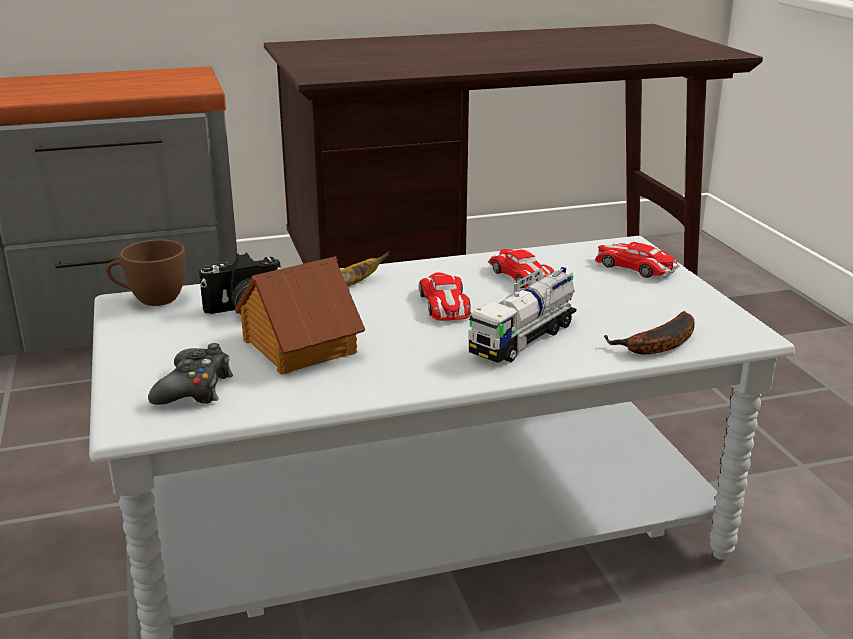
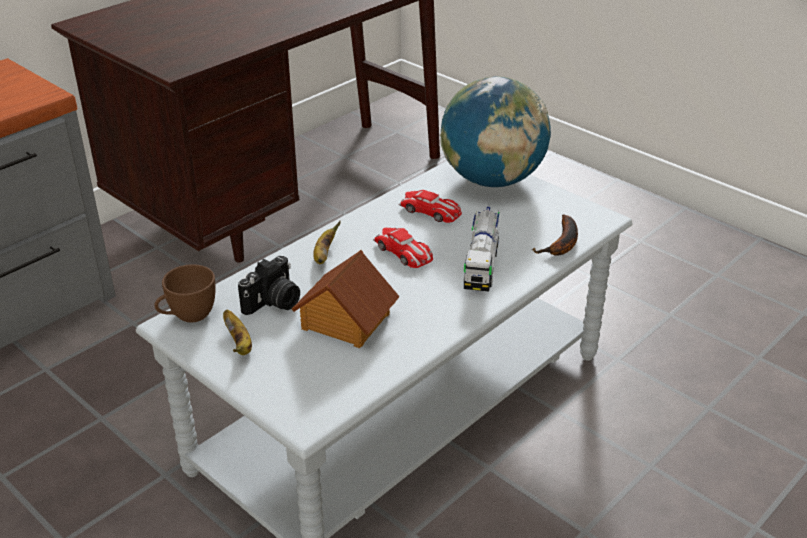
camera: 30 degrees left, 10 degrees up
black game controller [148,343,233,405] -> none
toy car [595,242,680,278] -> globe [440,76,551,187]
none -> banana [223,310,252,355]

